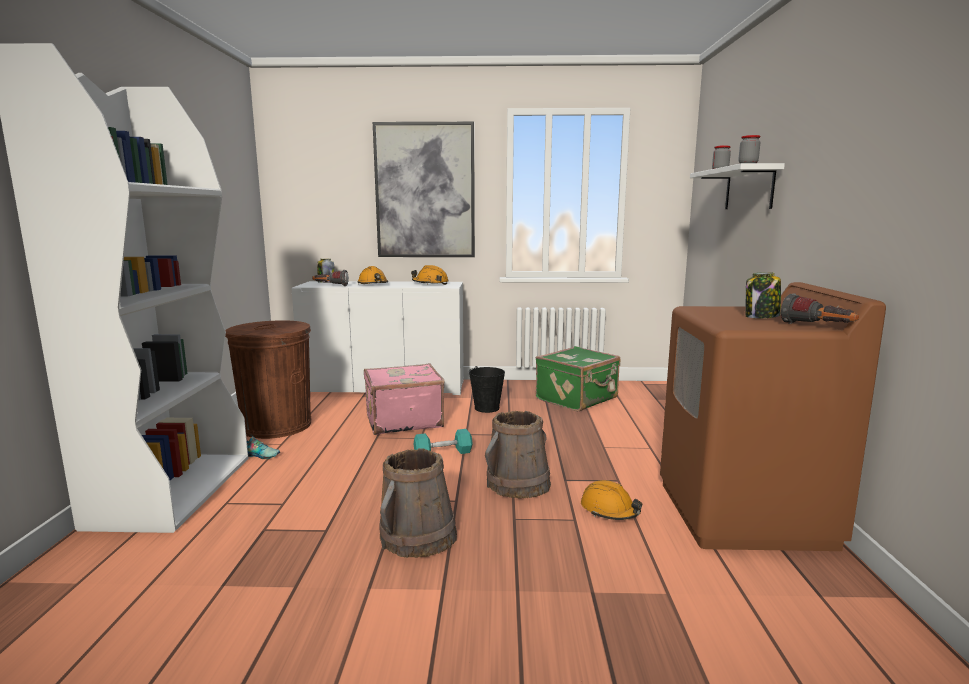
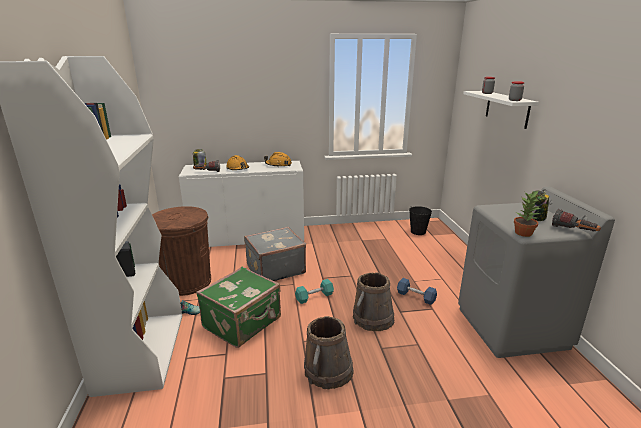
camera: 10 degrees left, 10 degrees up
pink suitcase [364,363,445,435] -> grey suitcase [244,227,306,281]
picture [373,122,475,257] -> none
black bucket [469,366,505,413] -> black bucket moved to [409,206,432,235]
green suitcase [536,346,621,412] -> green suitcase moved to [196,267,281,348]
orange hard hat [581,480,642,520] -> none
brown washing machine [660,282,886,551] -> grey washing machine [458,187,615,358]
none -> blue dumbbell [397,278,437,305]
none -> potted plant [514,190,541,237]

